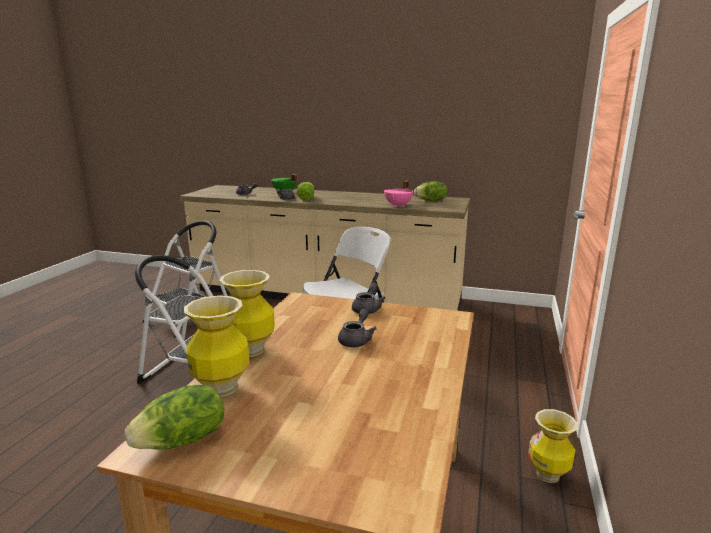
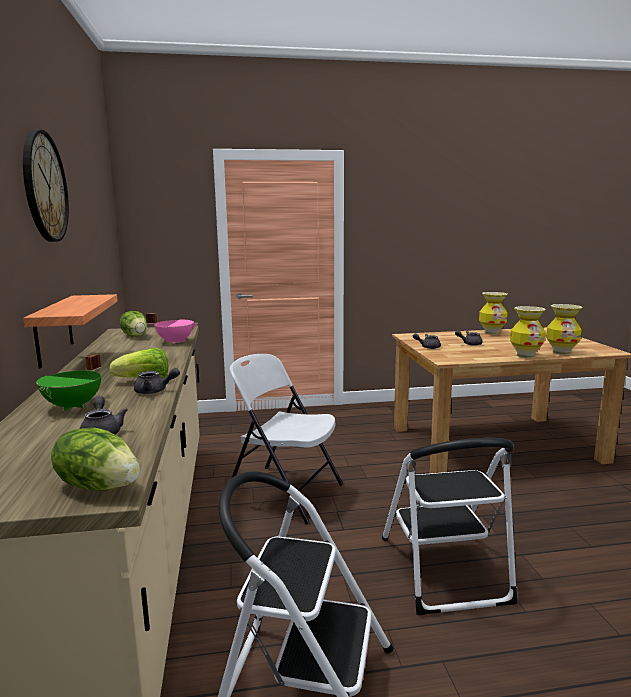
camera: 115 degrees left, 5 degrees down
lettuce [125,385,224,450] -> lettuce moved to [51,427,140,491]
vase [528,409,578,483] -> vase moved to [479,292,508,335]
none -> wall clock [23,129,69,242]
none -> shelf [23,294,118,368]

